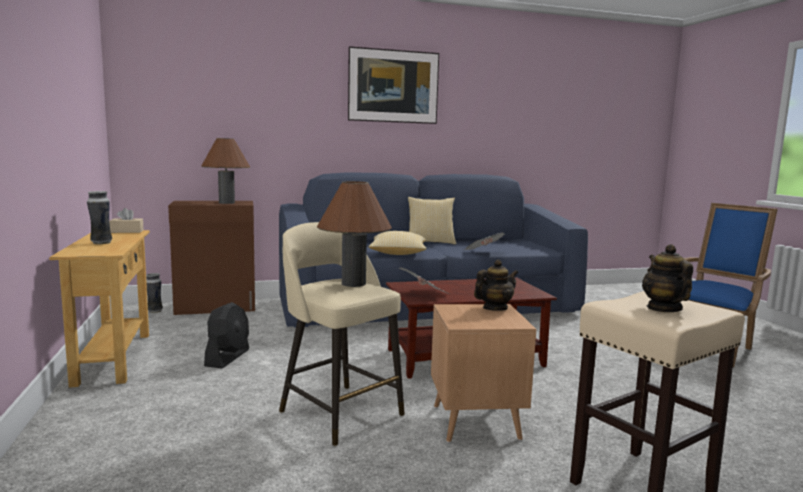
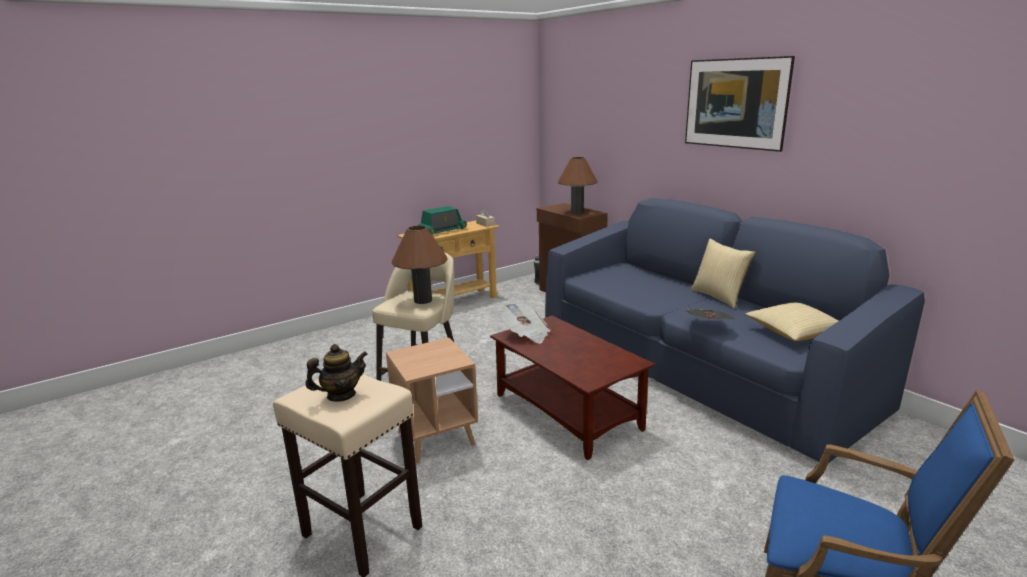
camera: 70 degrees right, 10 degrees up
vase [87,191,112,244] -> radio [418,206,467,234]
black fan [204,302,249,368] -> none
pillow [369,231,427,255] -> pillow moved to [745,303,838,341]
teapot [474,259,518,311] -> none

